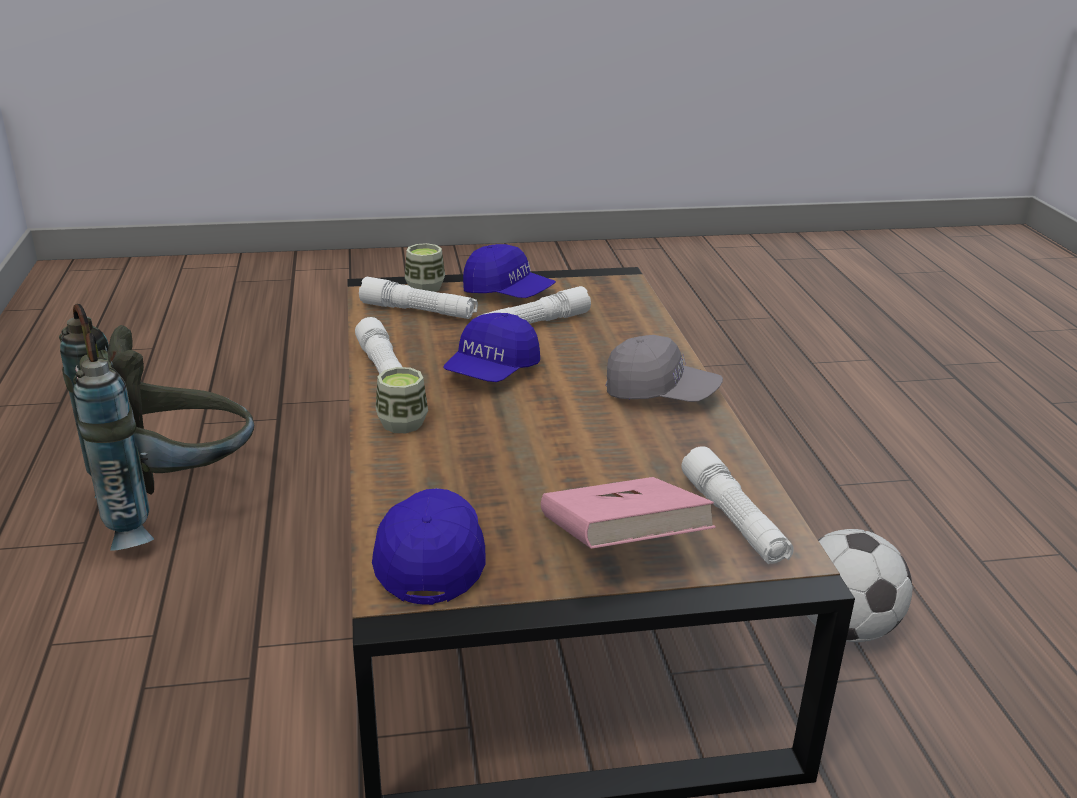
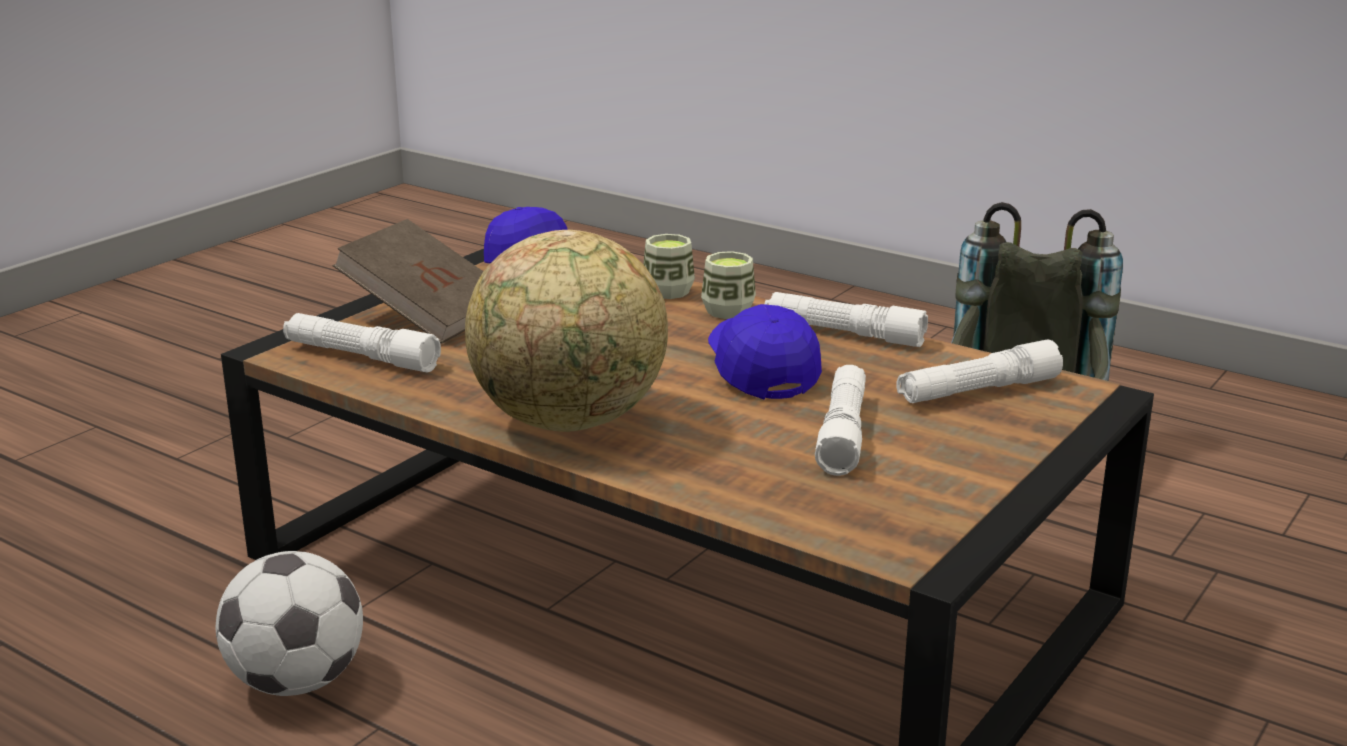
camera: 135 degrees right, 5 degrees down
cup [405,243,445,292] -> cup moved to [643,234,695,299]
blue cap [463,244,556,298] -> none
pink book [541,477,716,549] -> brown book [333,219,483,344]
grey cap [606,335,723,402] -> globe [465,230,668,432]

